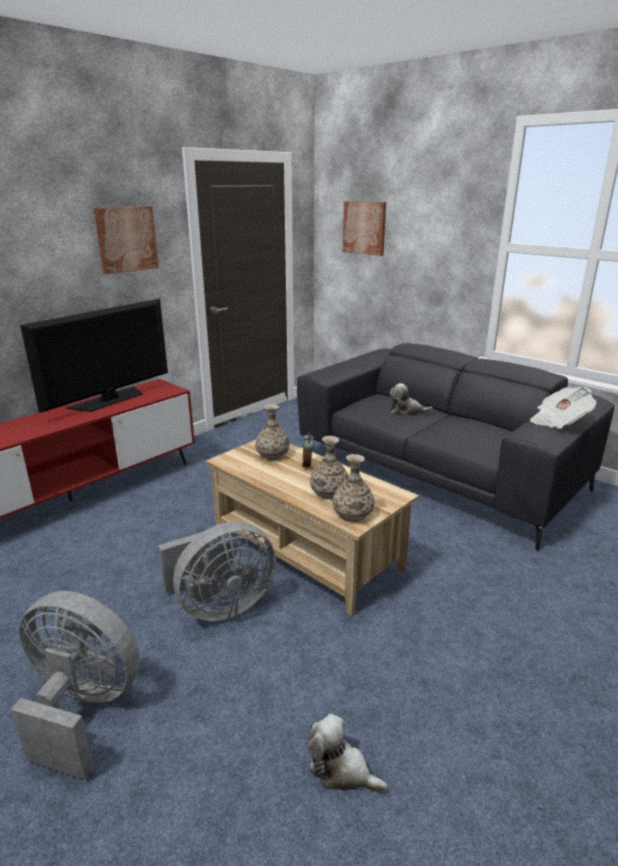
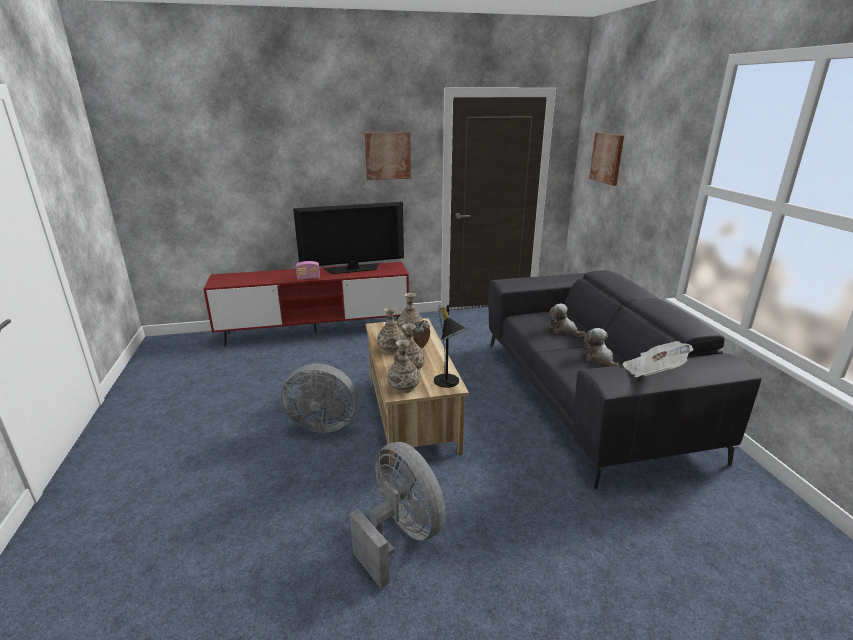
camera: 35 degrees right, 0 degrees up
grey fan [11,591,140,780] -> grey fan moved to [350,442,446,589]
plush toy [308,714,388,792] -> plush toy moved to [582,328,620,366]
none -> radio [296,261,320,280]
none -> vase [377,307,405,354]
none -> black table lamp [434,305,467,388]

